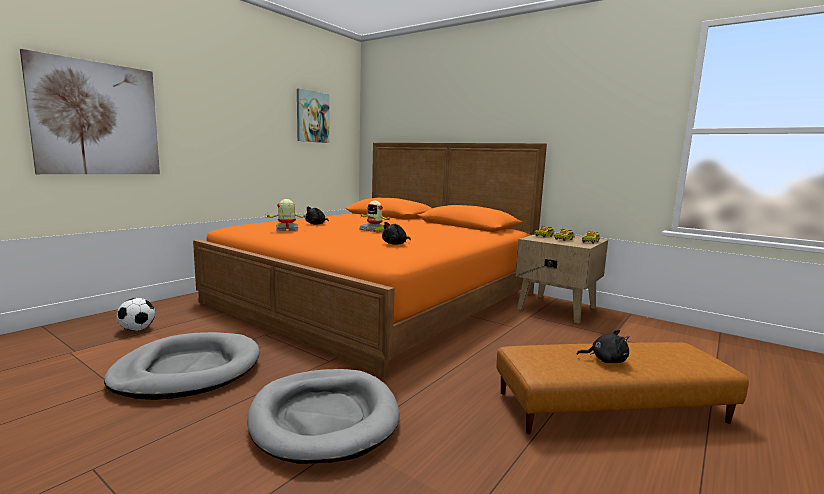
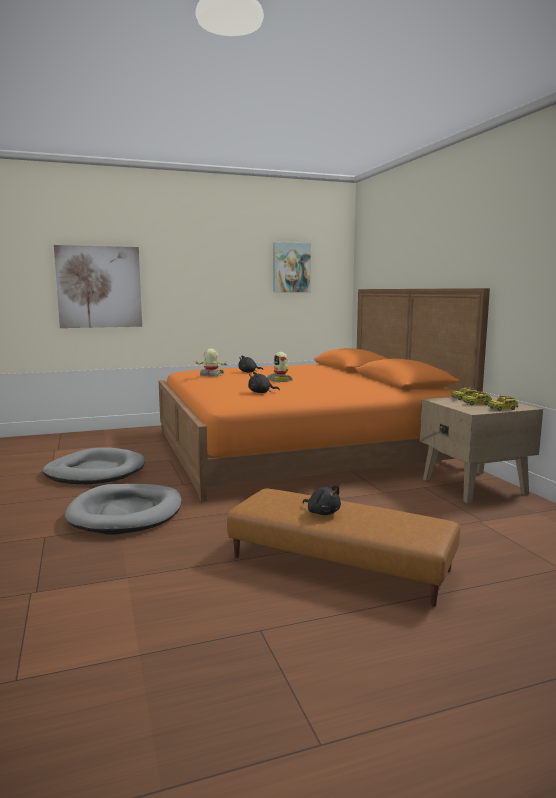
camera: 35 degrees right, 0 degrees up
football [117,298,155,331] -> none

